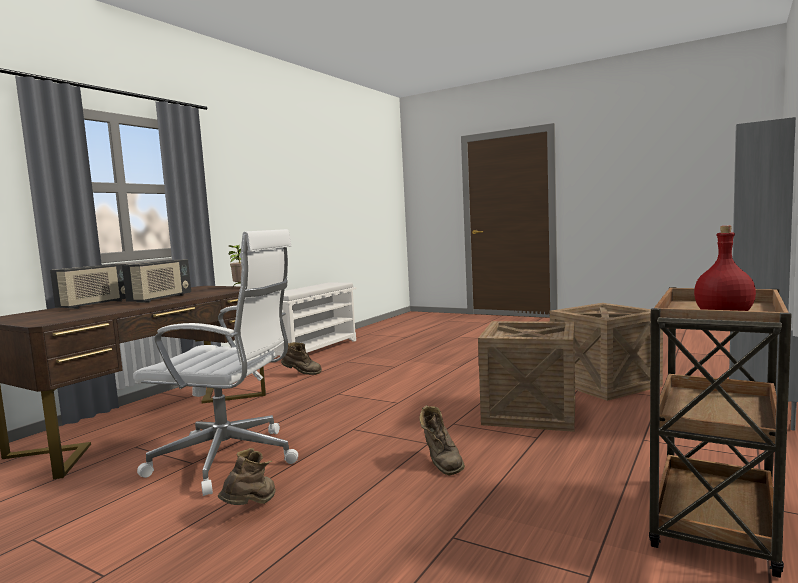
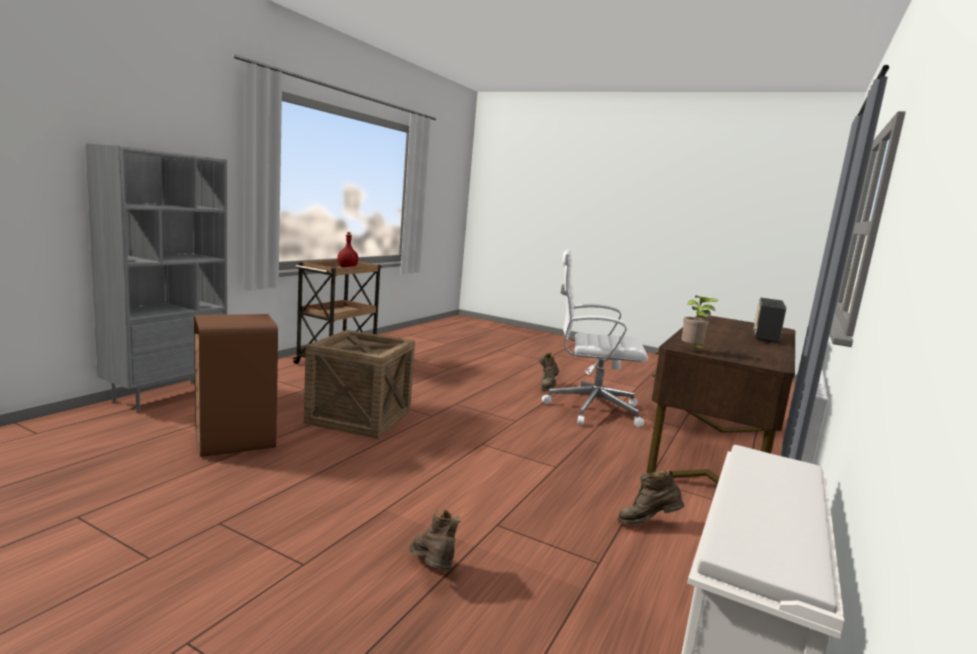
camera: 175 degrees right, 5 degrees up
radio [122,259,191,302] -> none
brown boot [419,405,465,475] -> brown boot moved to [410,509,462,570]
crate [550,303,663,401] -> brown trash can [194,314,278,457]

